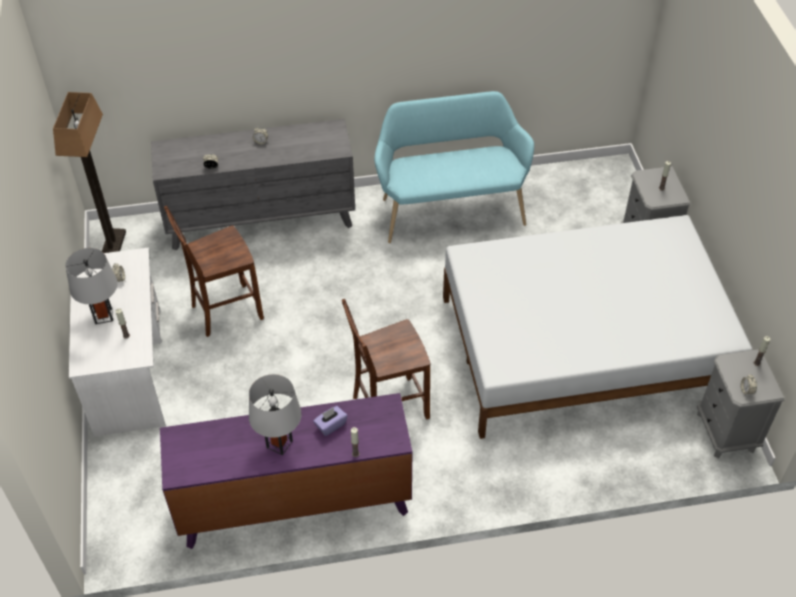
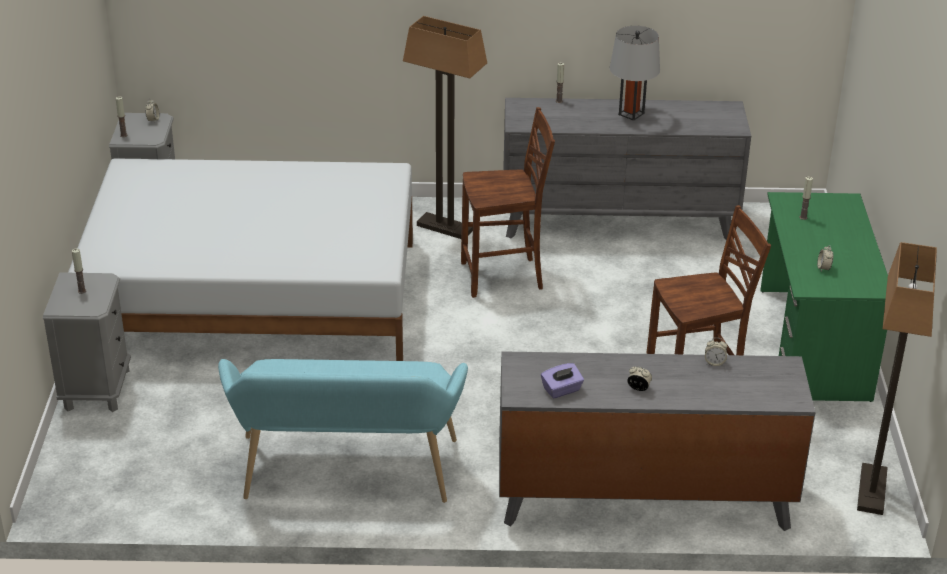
camera: 170 degrees left, 15 degrees down
grey table lamp [65,248,118,324] -> none
white desk [69,247,166,436] -> green desk [760,192,888,402]
purple dresser [160,393,412,549] -> grey dresser [503,98,751,240]
purple tissue box [313,406,347,436] -> purple tissue box moved to [541,363,584,399]
none -> floor lamp [403,16,487,239]

